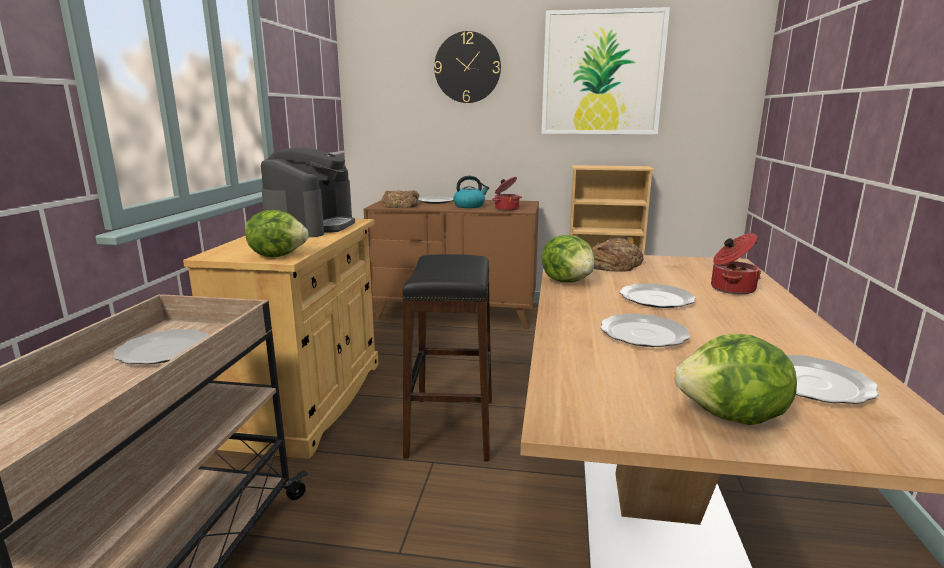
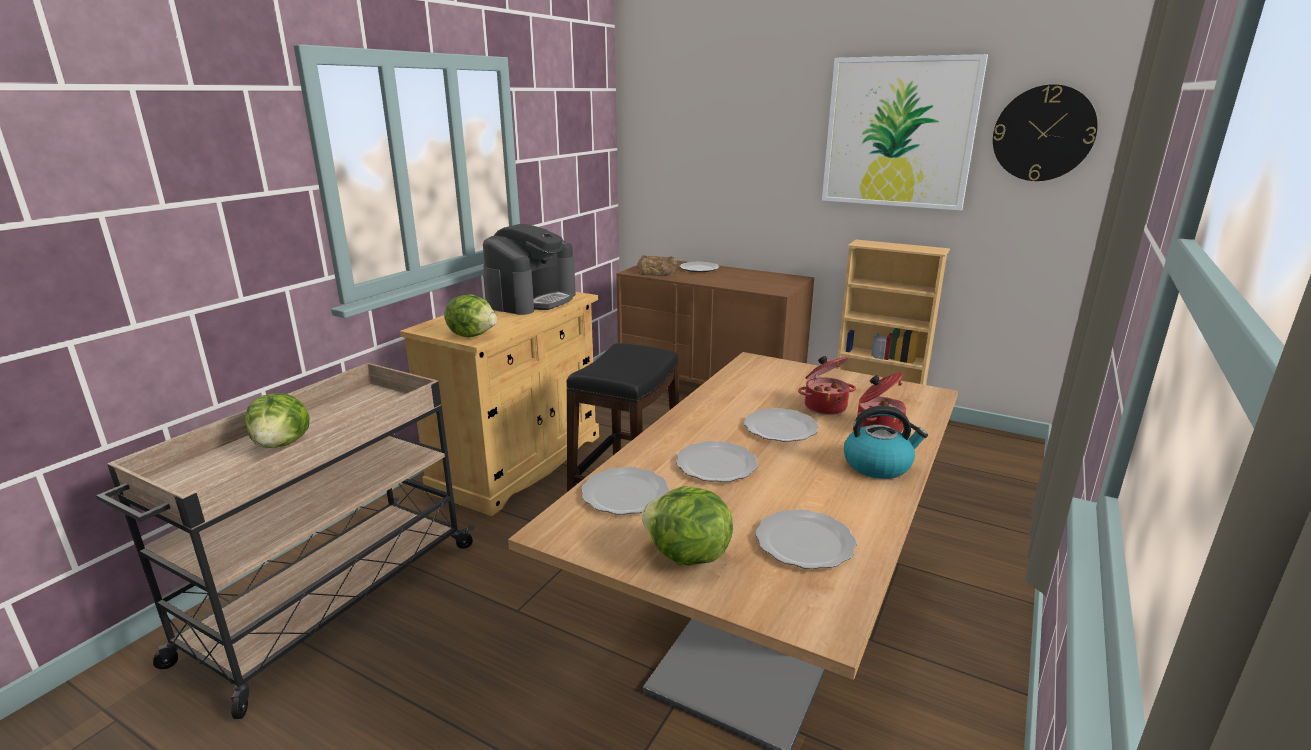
camera: 20 degrees right, 5 degrees up
plate [113,329,209,364] -> plate moved to [581,467,670,515]
wall clock [434,31,501,103] -> wall clock moved to [993,84,1098,181]
kettle [453,176,489,208] -> kettle moved to [844,406,928,479]
cooking pot [492,177,522,211] -> cooking pot moved to [798,356,856,415]
lettuce [542,235,595,283] -> lettuce moved to [245,393,310,448]
bread [592,238,643,272] -> none

